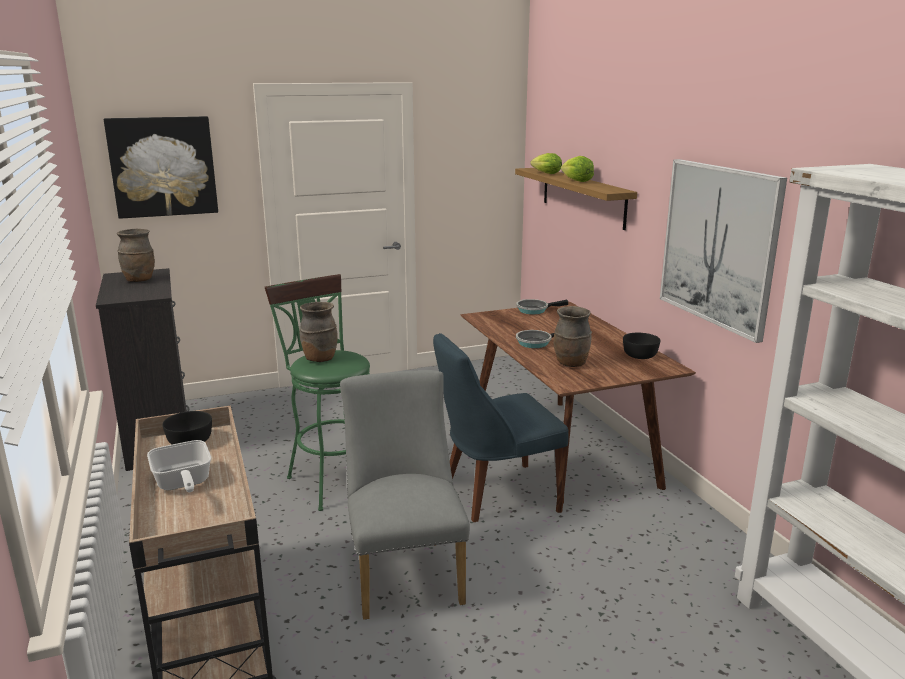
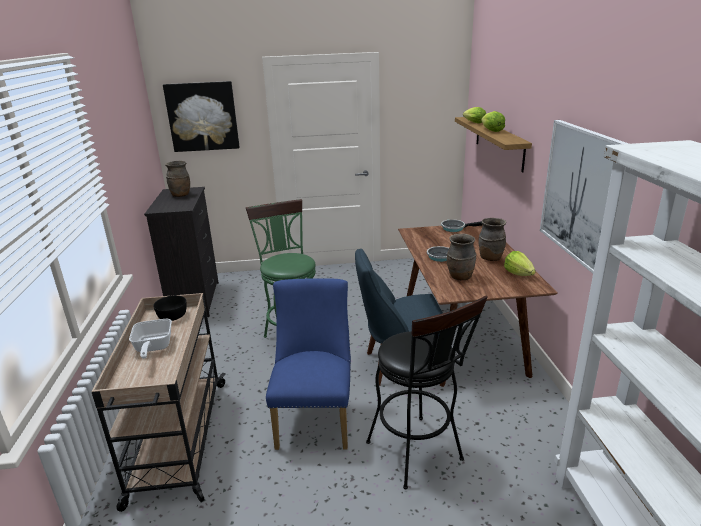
camera: 15 degrees right, 5 degrees up
brown vase [299,302,338,362] -> brown vase moved to [479,218,506,261]
grey chair [340,370,470,620] -> blue chair [266,278,351,450]
black bowl [623,333,661,359] -> lettuce [504,251,536,276]
none -> black stool [366,296,488,489]

